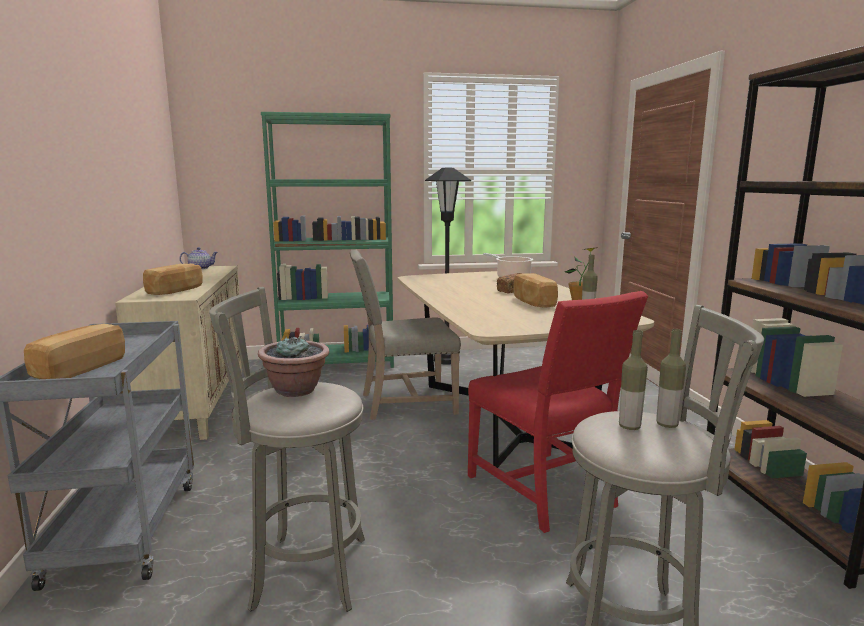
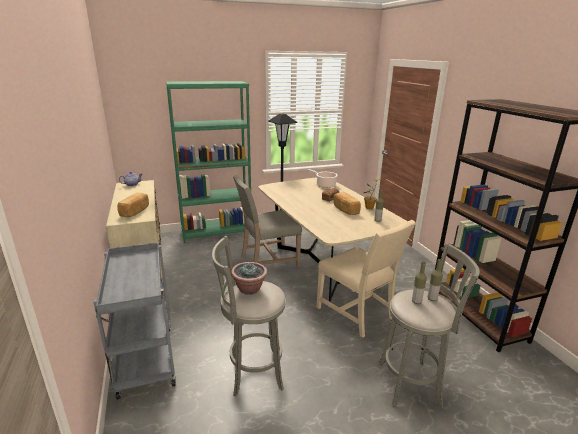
camera: 10 degrees left, 10 degrees up
bread [24,324,125,379] -> none
red chair [468,291,648,533] -> beige chair [317,220,416,338]

